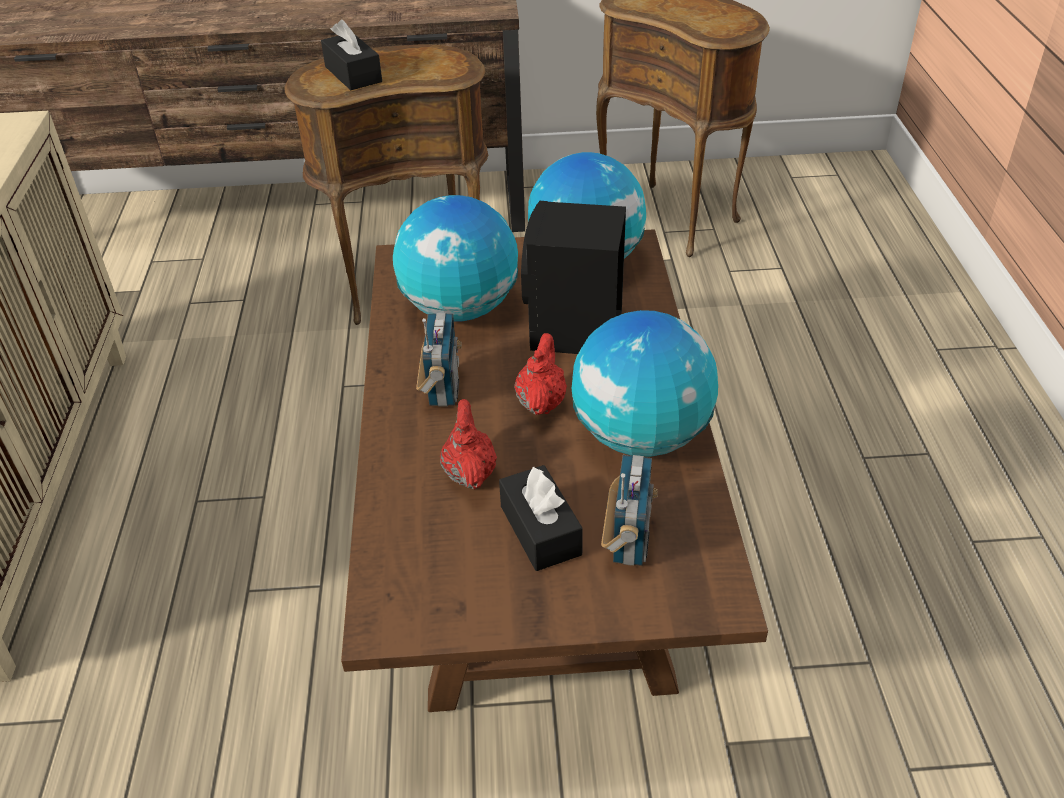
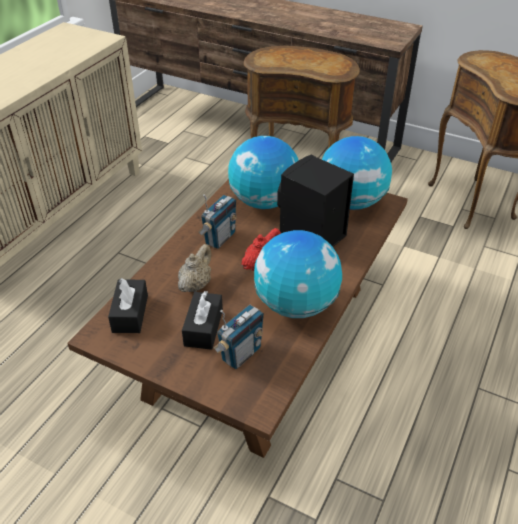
camera: 30 degrees right, 0 degrees up
black tissue box [321,20,382,90] -> black tissue box moved to [108,278,148,333]
red teapot [440,399,497,489] -> beige teapot [178,244,212,292]

